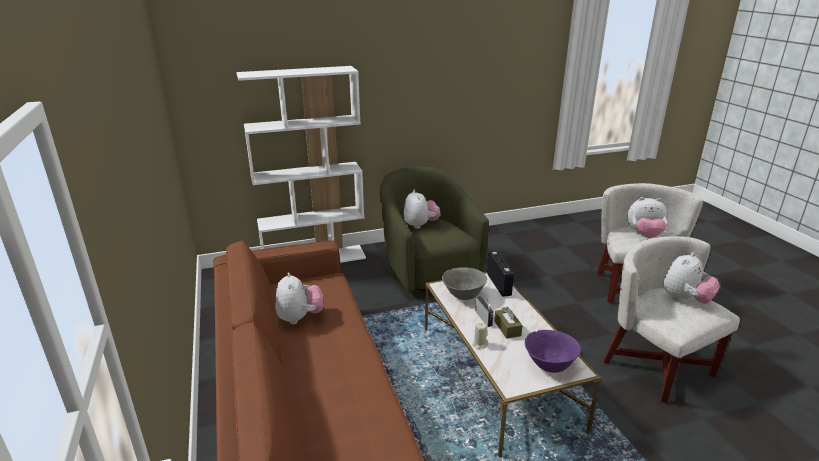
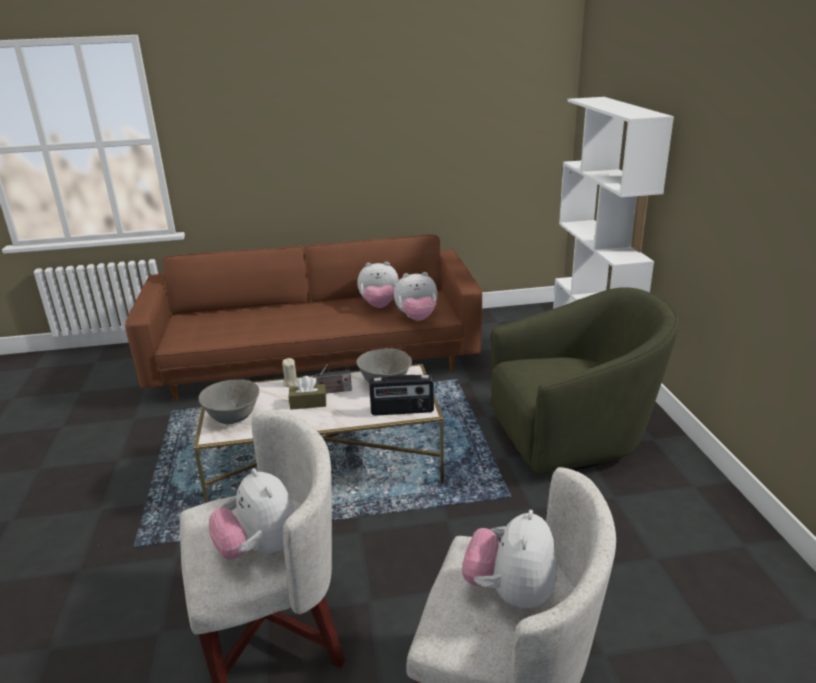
camera: 100 degrees right, 0 degrees up
plush toy [404,190,441,229] -> plush toy moved to [394,272,437,321]
purple bowl [525,330,581,373] -> grey bowl [198,380,260,425]

